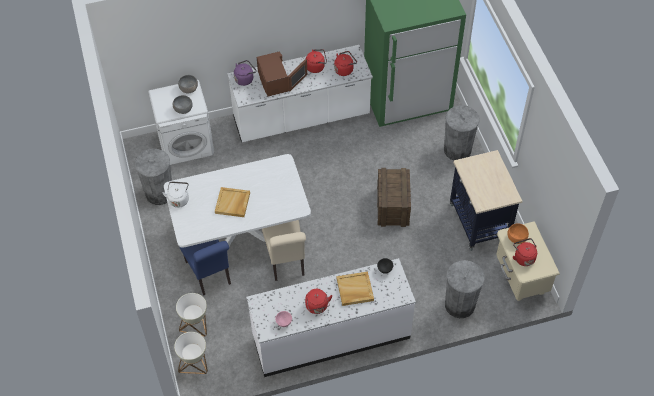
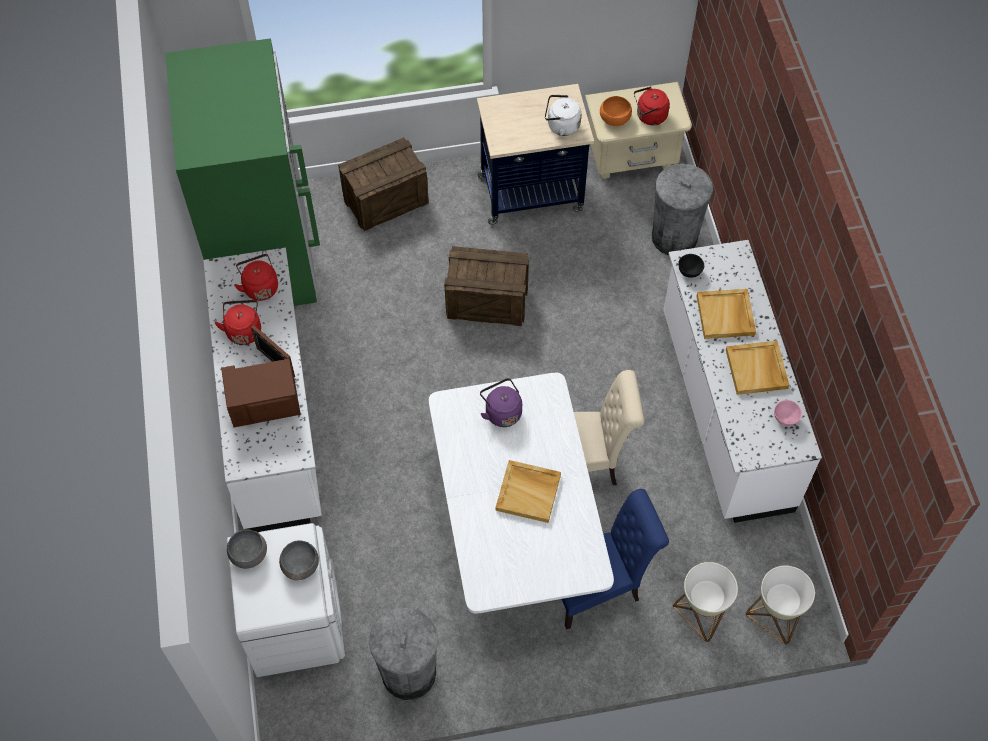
camera: 85 degrees left, 5 degrees up
white kettle [163,181,189,208] -> white kettle moved to [545,95,581,136]
purple kettle [234,60,257,86] -> purple kettle moved to [480,378,522,427]
red kettle [305,289,332,314] -> beige tray [726,341,789,395]
grey trash can [444,105,480,160] -> crate [338,137,429,231]

